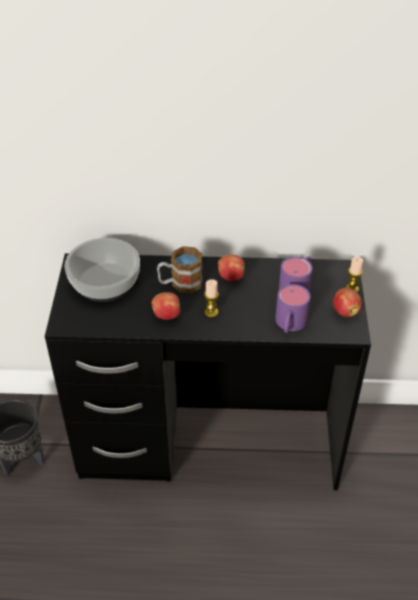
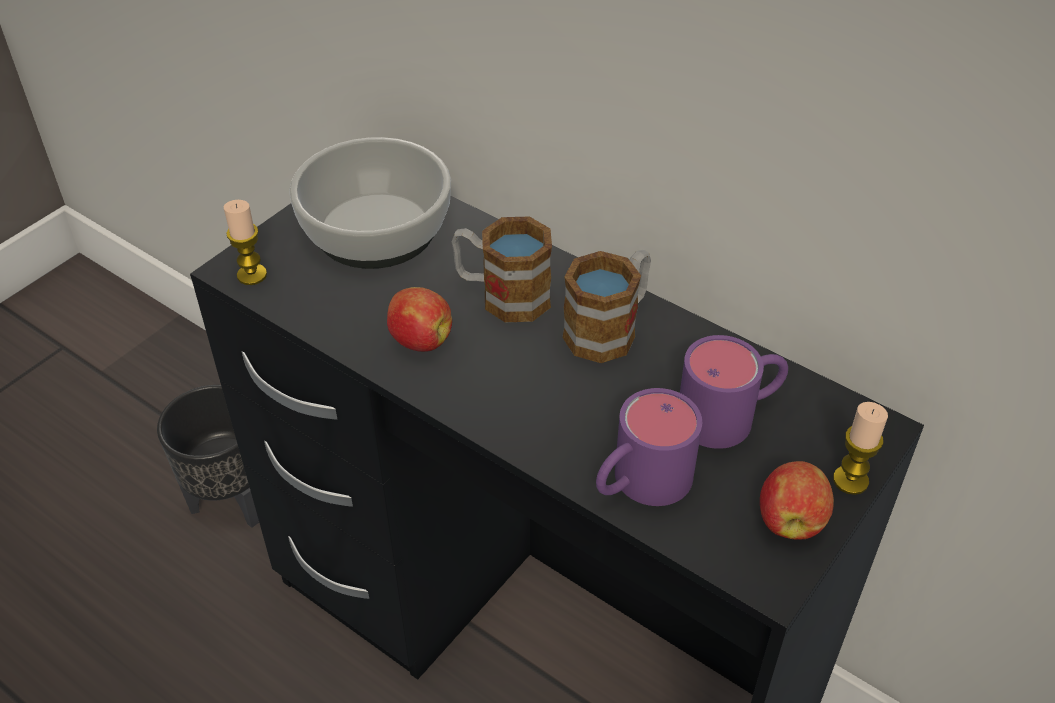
camera: 35 degrees right, 0 degrees up
candle [204,279,219,317] -> candle moved to [223,200,267,285]
apple [218,254,245,281] -> mug [562,250,651,363]

